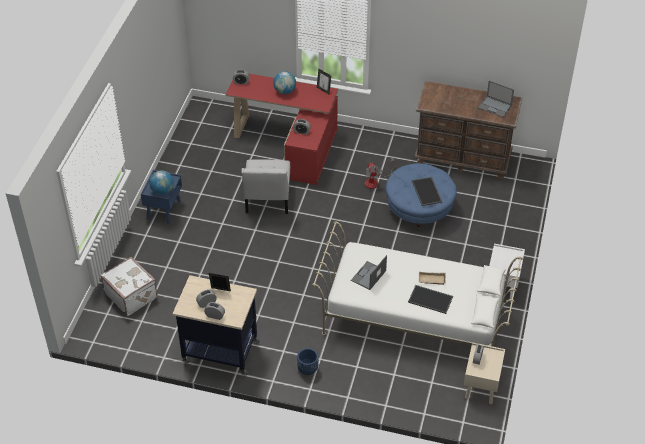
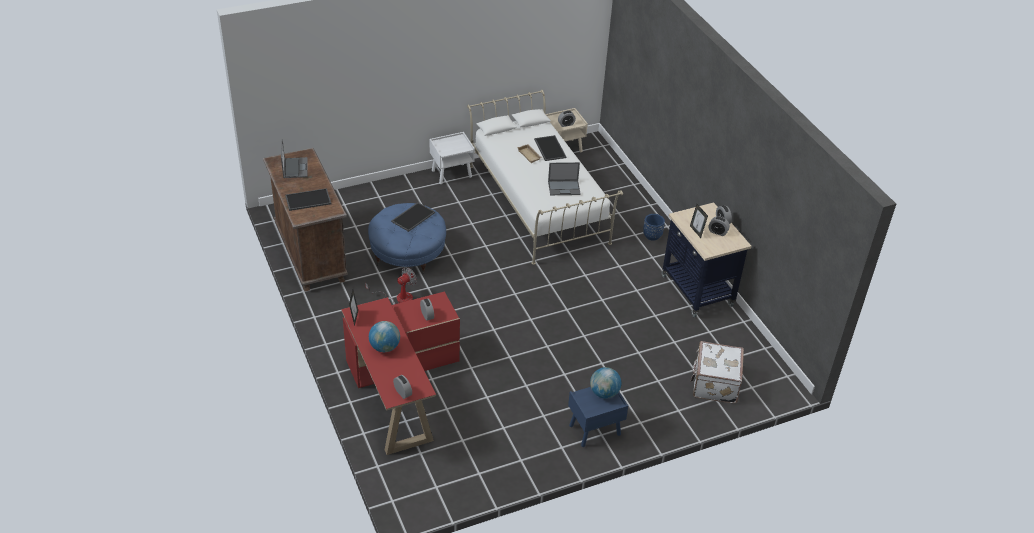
camera: 130 degrees left, 5 degrees down
white chair [242,160,290,214] -> none
none -> tray [285,188,331,211]

